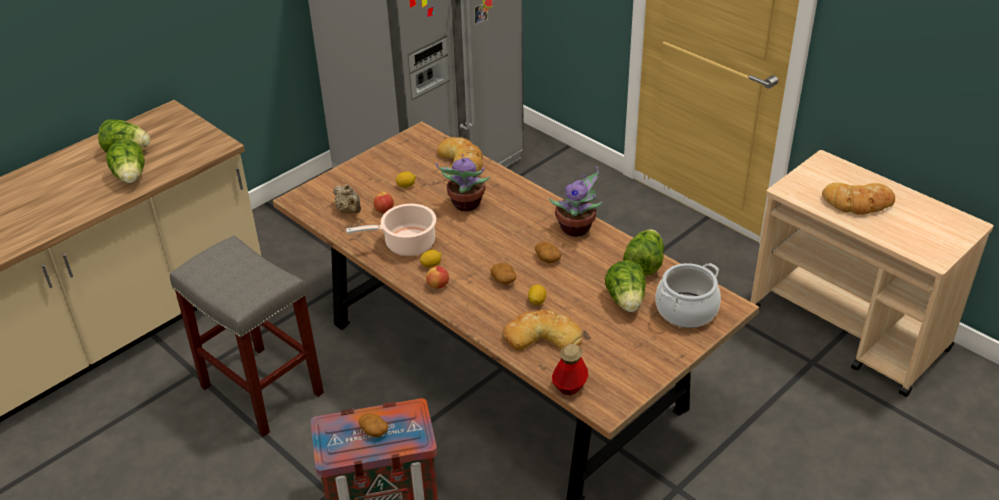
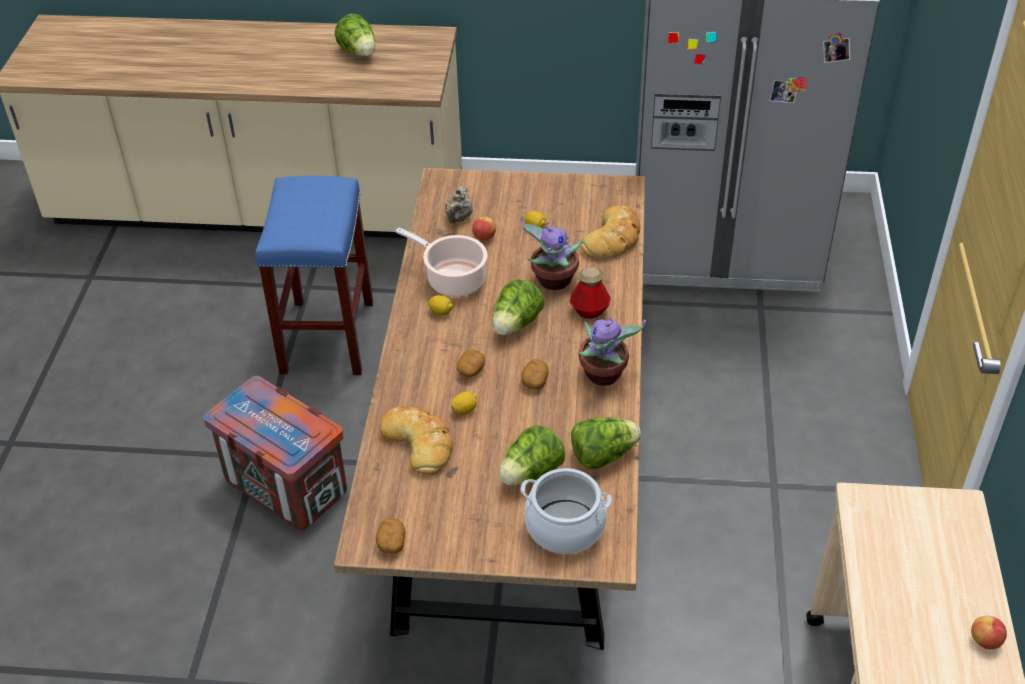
camera: 50 degrees right, 5 degrees up
lettuce [106,140,145,183] -> lettuce moved to [492,279,544,335]
grey stool [170,236,324,437] -> blue stool [255,176,373,375]
potato [359,413,388,437] -> potato moved to [376,518,405,554]
apple [426,266,449,289] -> apple moved to [971,616,1007,650]
bottle [552,344,588,395] -> bottle moved to [570,267,611,319]
bread [822,183,895,215] -> none

